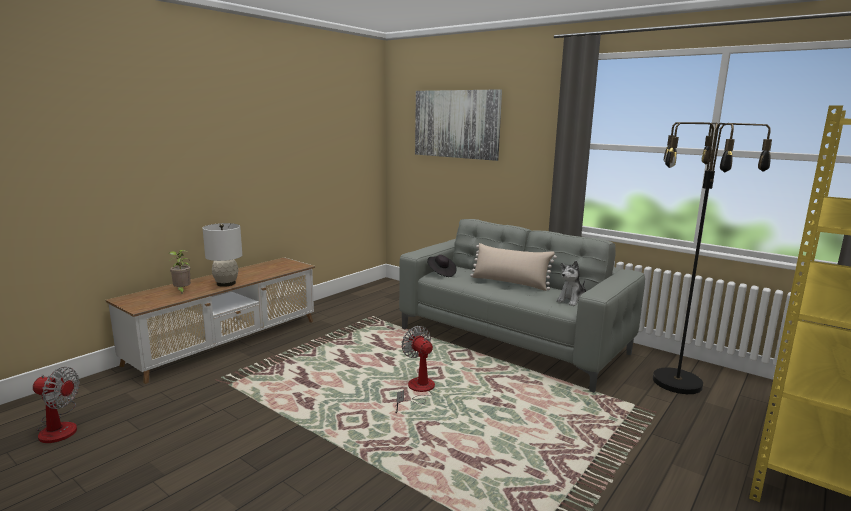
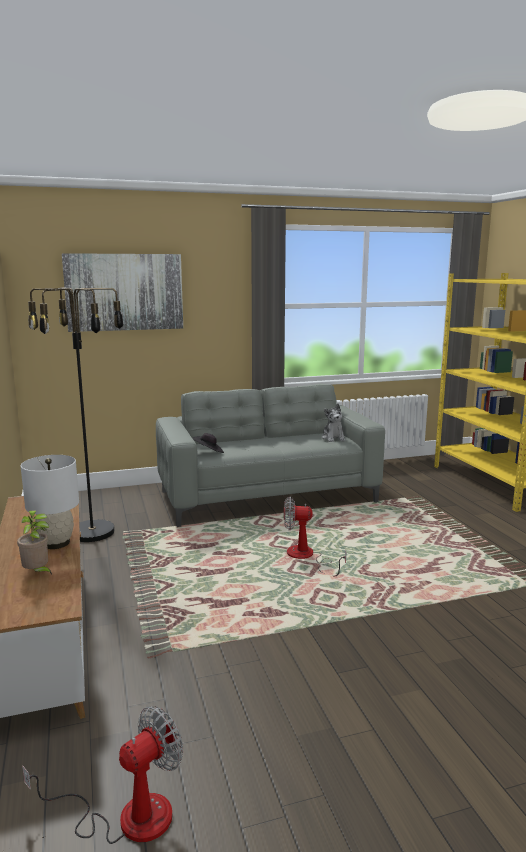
camera: 55 degrees left, 0 degrees up
beige pillow [470,243,557,291] -> none
floor lamp [653,122,772,394] -> floor lamp moved to [28,288,123,542]

